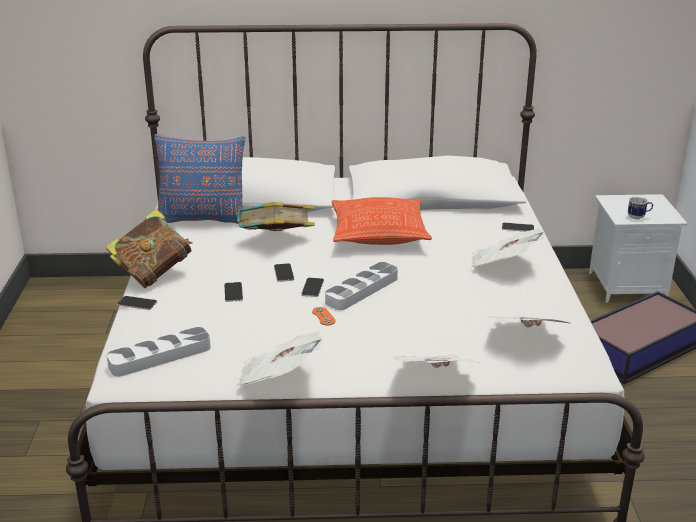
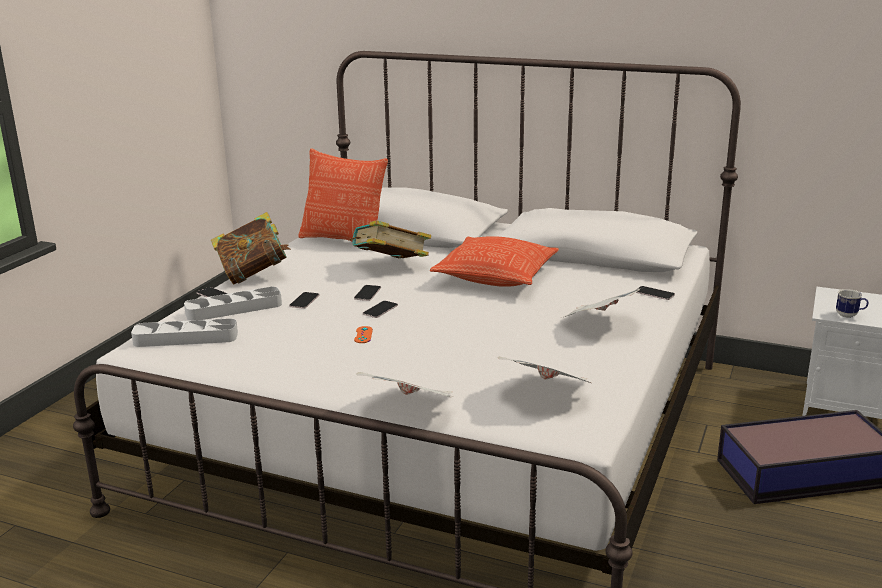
camera: 25 degrees right, 5 degrees down
blue pillow [154,134,245,224] -> orange pillow [298,148,388,241]
newspaper [237,331,323,386] -> none
grey tray [325,262,398,310] -> grey tray moved to [184,287,282,321]

